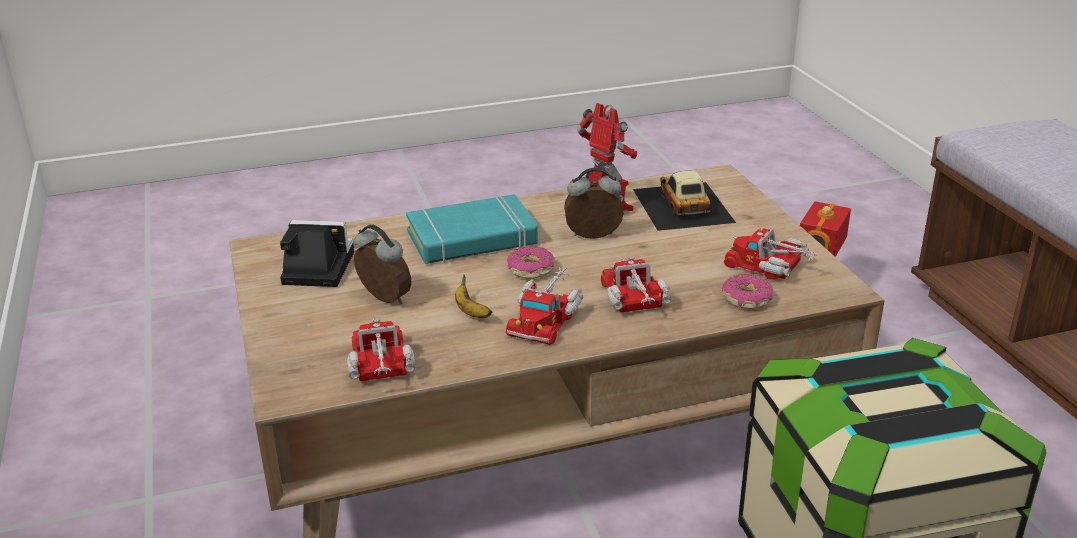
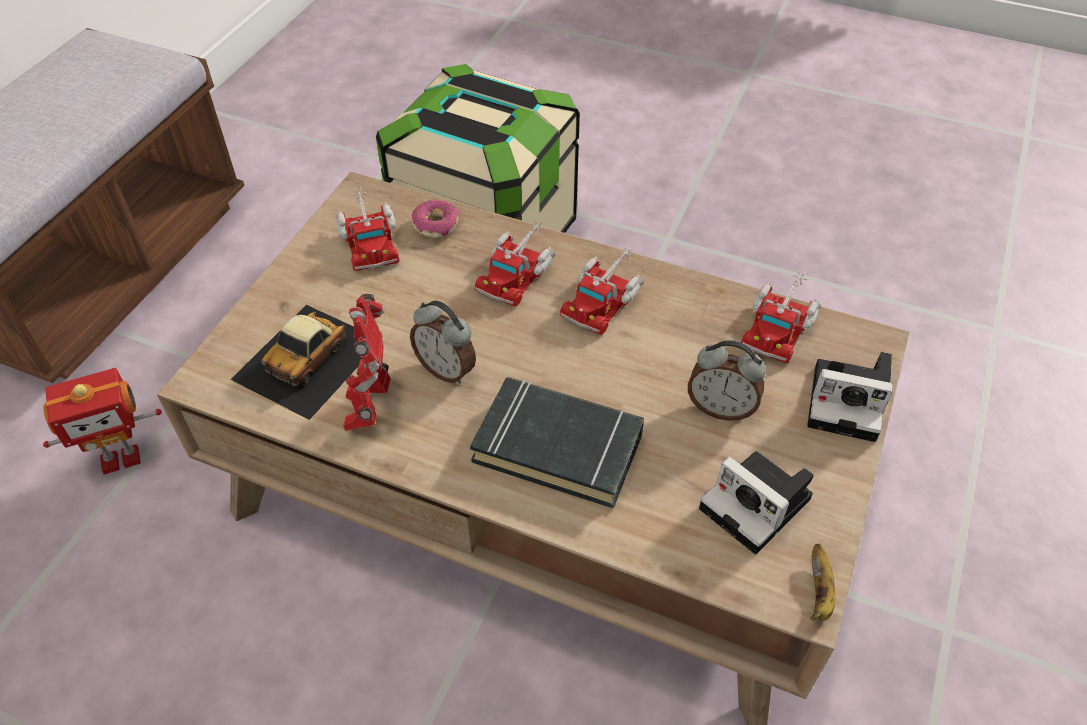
camera: 140 degrees left, 20 degrees up
alarm clock [353,224,411,304] -> alarm clock turned 60 degrees counterclockwise [688,340,766,421]
turquoise book [406,194,538,264] -> black book [470,377,644,509]
banana [455,275,492,318] -> banana moved to [811,544,835,621]
toy truck [506,267,583,345] -> toy truck turned 150 degrees clockwise [560,247,644,335]
donut [507,246,555,279] -> none
none -> camera [807,352,893,442]

